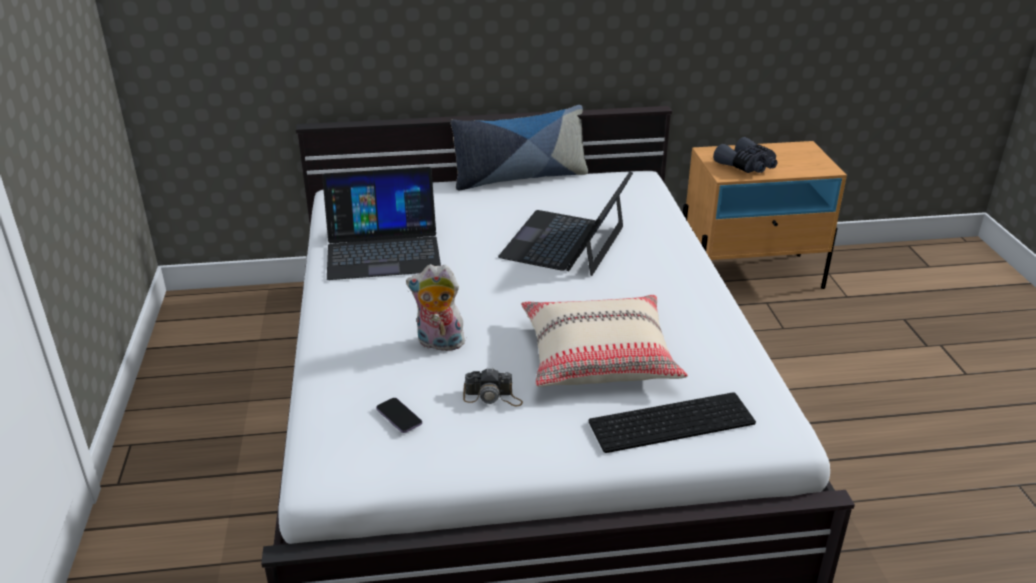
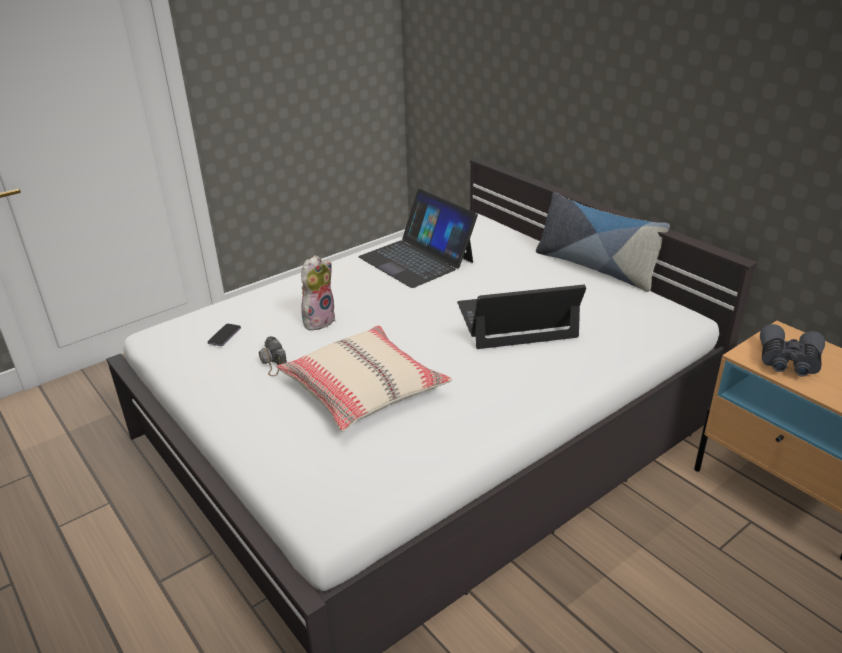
camera: 60 degrees right, 0 degrees up
plush toy [406,264,465,351] -> plush toy turned 60 degrees clockwise [301,255,336,330]
keyboard [589,392,756,453] -> none

